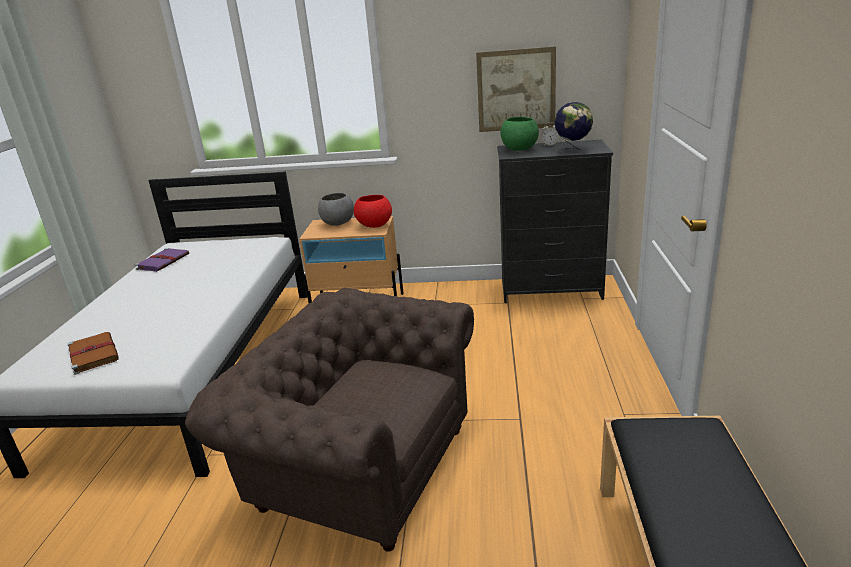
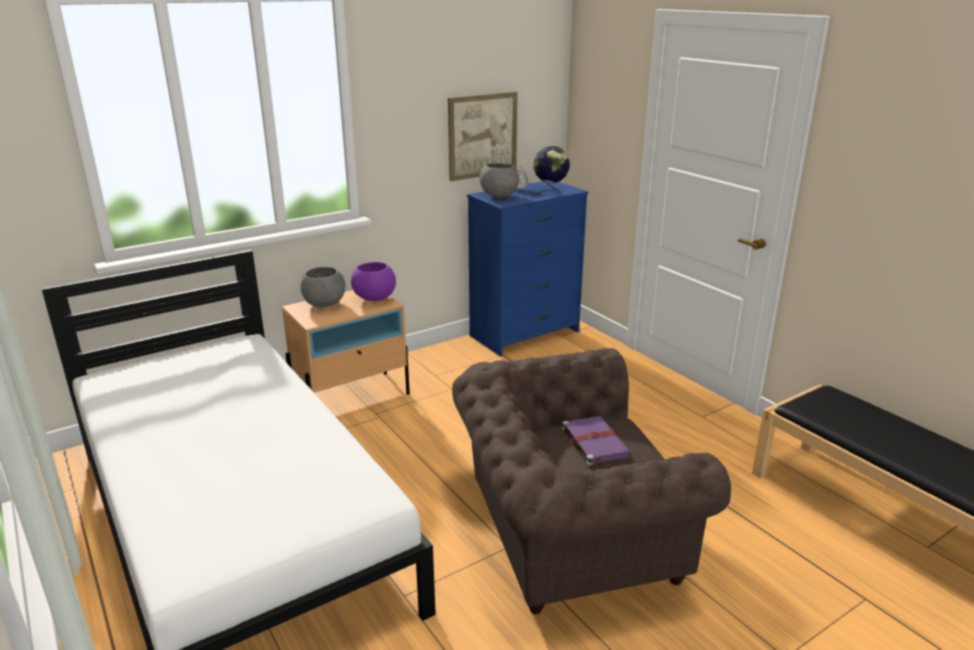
camera: 40 degrees left, 0 degrees up
brown book [67,332,119,375] -> none
purple book [134,248,189,272] -> purple book moved to [562,416,631,465]
red bowl [354,195,392,228] -> purple bowl [351,262,396,301]
black dresser [497,140,613,303] -> blue dresser [467,181,588,356]
green bowl [500,117,539,151] -> grey bowl [480,163,519,198]

